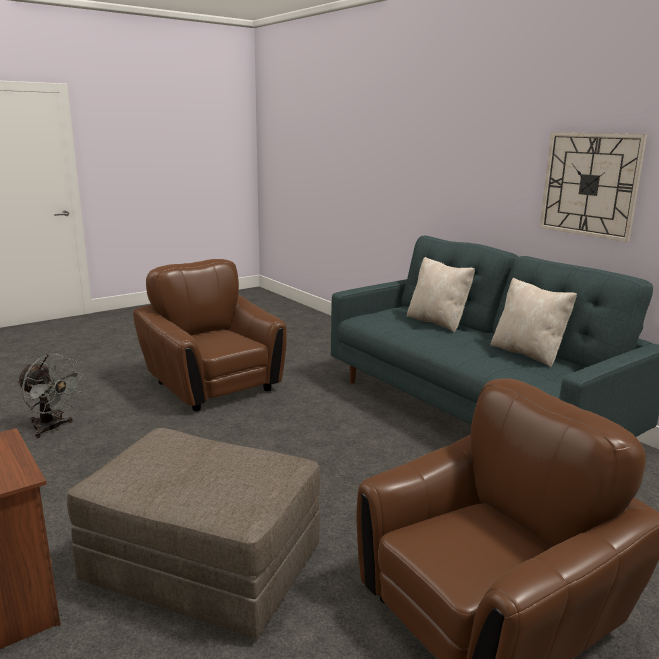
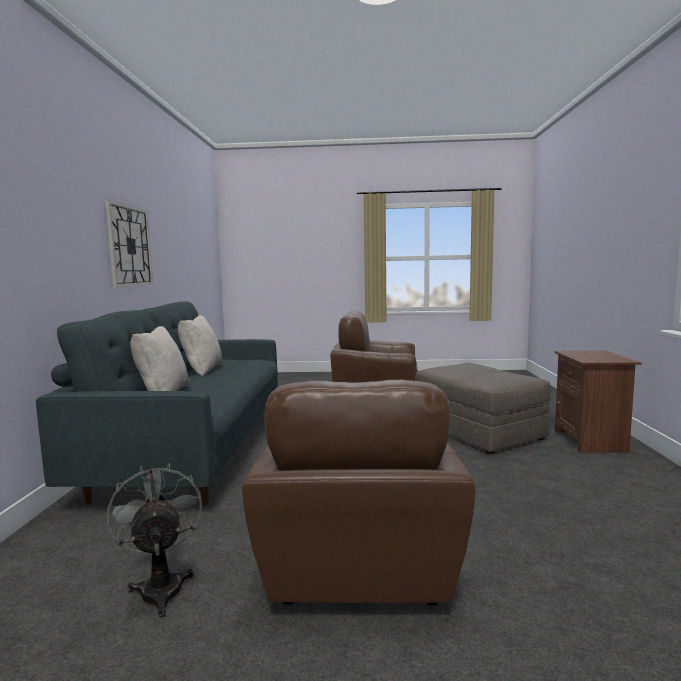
camera: 140 degrees left, 10 degrees down
grey fan [17,353,84,438] -> grey fan moved to [107,463,202,617]

